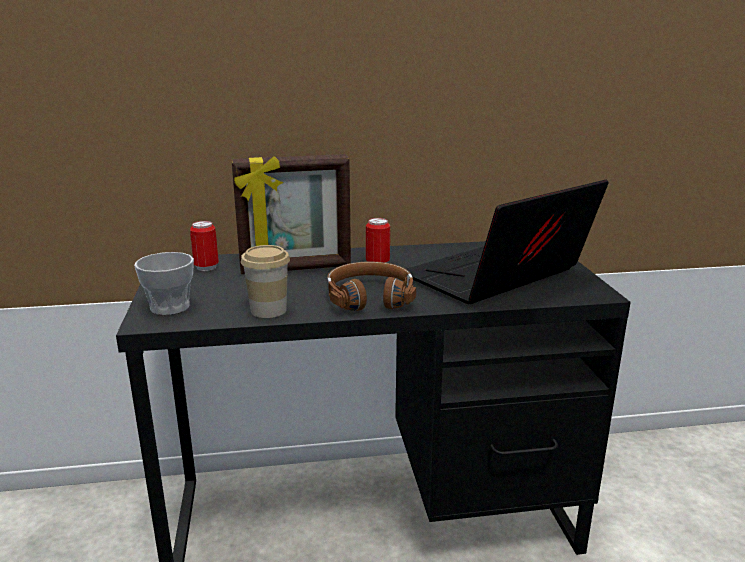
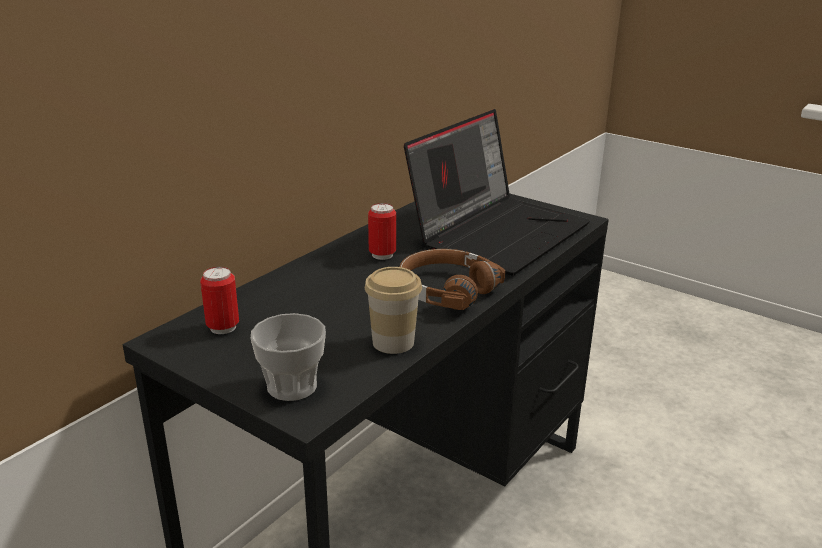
camera: 45 degrees left, 5 degrees up
picture frame [231,154,351,274] -> none
laptop [406,179,609,304] -> laptop turned 150 degrees counterclockwise [404,109,590,276]

